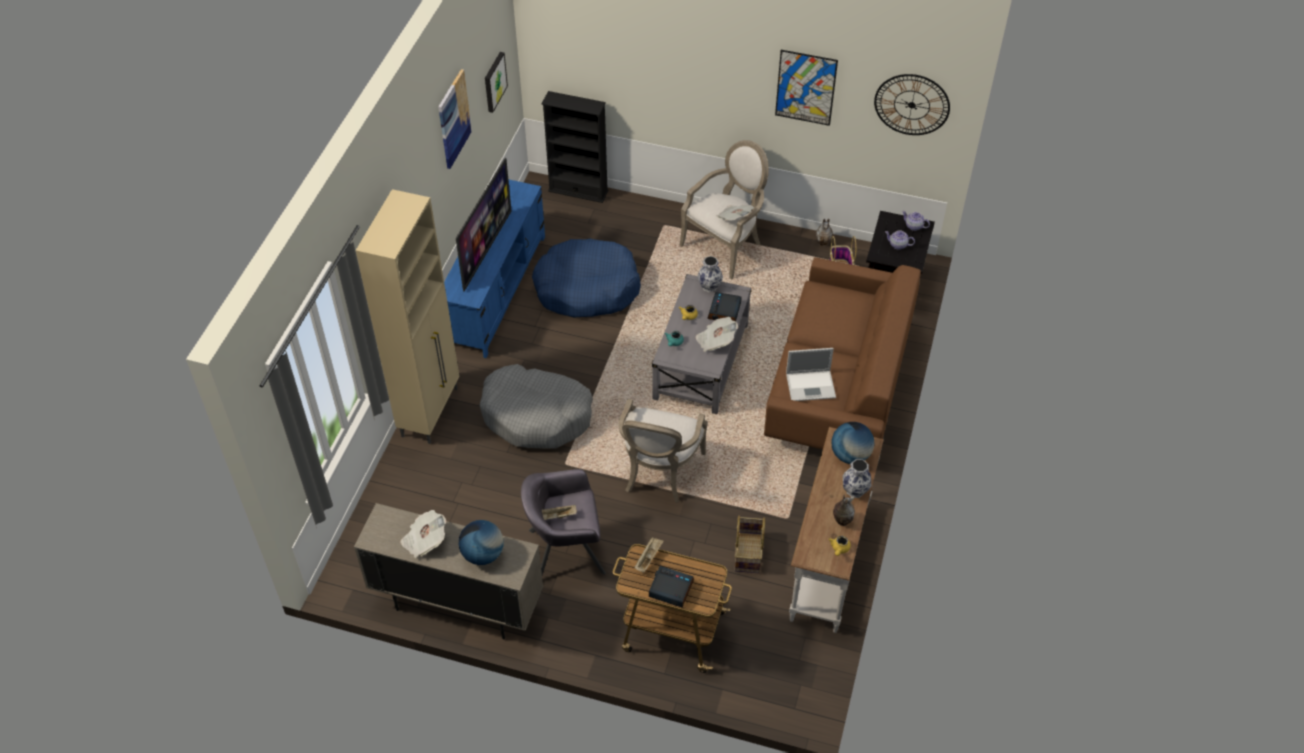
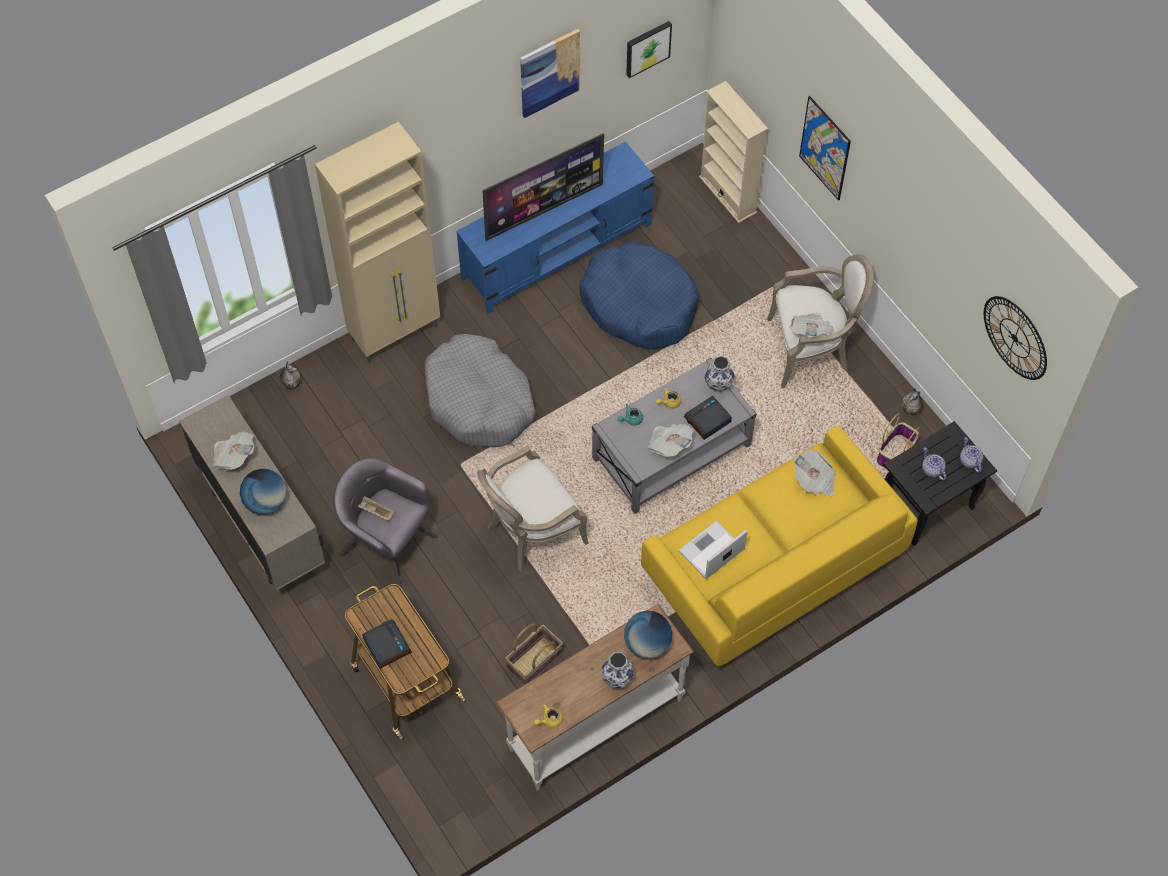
camera: 40 degrees right, 10 degrees up
black bookcase [542,91,609,203] -> beige bookcase [699,81,768,223]
beige tray [634,537,664,573] -> none
brown sofa [764,257,921,450] -> yellow sofa [641,425,917,666]
picture [775,50,838,126] -> picture moved to [799,96,851,201]
laptop [786,348,836,401] -> laptop turned 105 degrees clockwise [678,520,748,579]
vase [833,494,855,526] -> vase moved to [280,361,301,390]
none -> newspaper [794,450,836,496]

